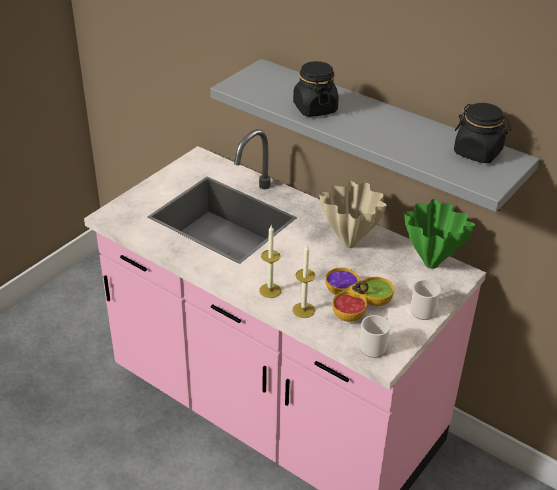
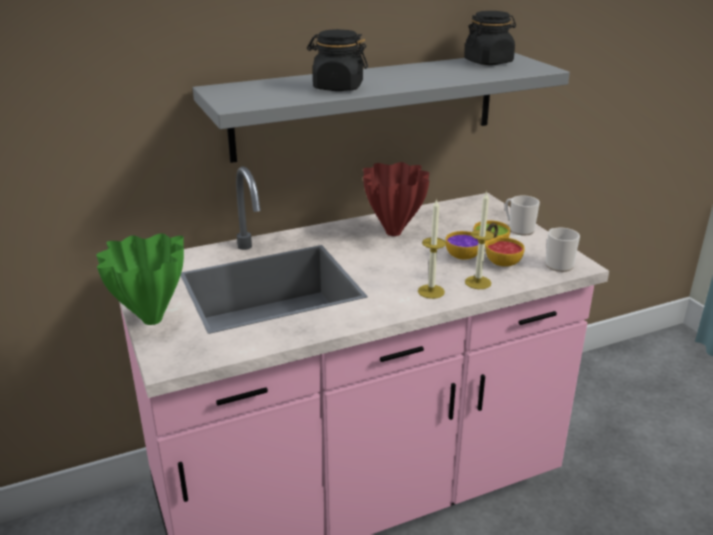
camera: 60 degrees left, 10 degrees down
beige vase [319,181,386,248] -> red vase [363,162,429,236]
green vase [404,199,475,269] -> green vase moved to [96,233,184,325]

